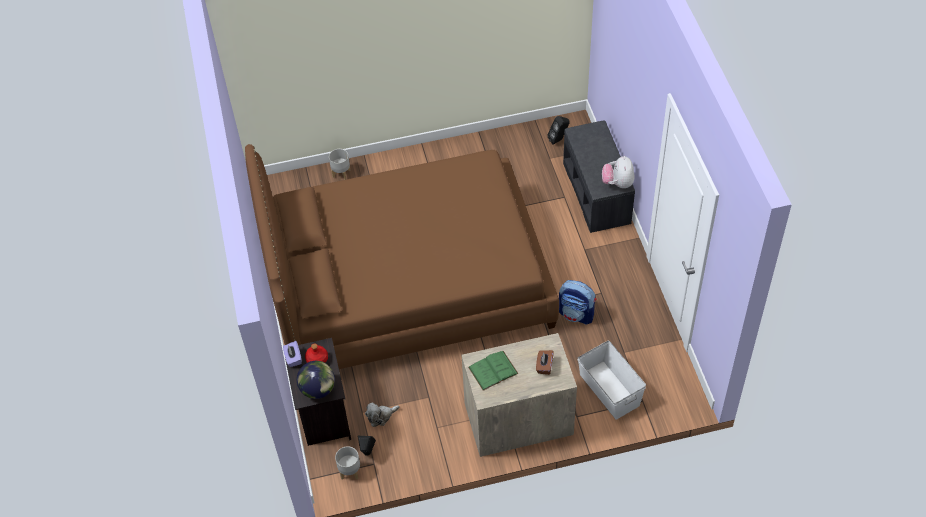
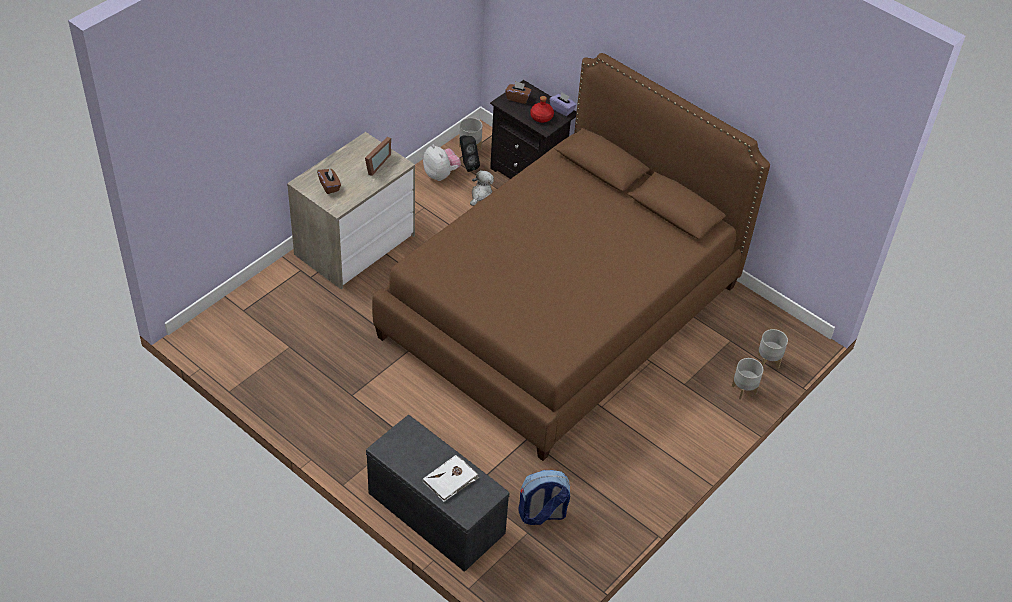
camera: 140 degrees right, 5 degrees down
globe [297,361,335,399] -> brown tissue box [505,81,532,104]
green book [468,351,518,391] -> picture frame [365,137,391,176]
black speaker [547,116,570,145] -> none
backpack [559,280,596,325] -> backpack moved to [518,470,570,525]
white storage box [578,340,646,420] -> none
plush toy [602,156,634,188] -> plush toy moved to [423,145,461,181]
none -> white book [423,455,479,502]
none -> grey planter [758,329,788,369]

